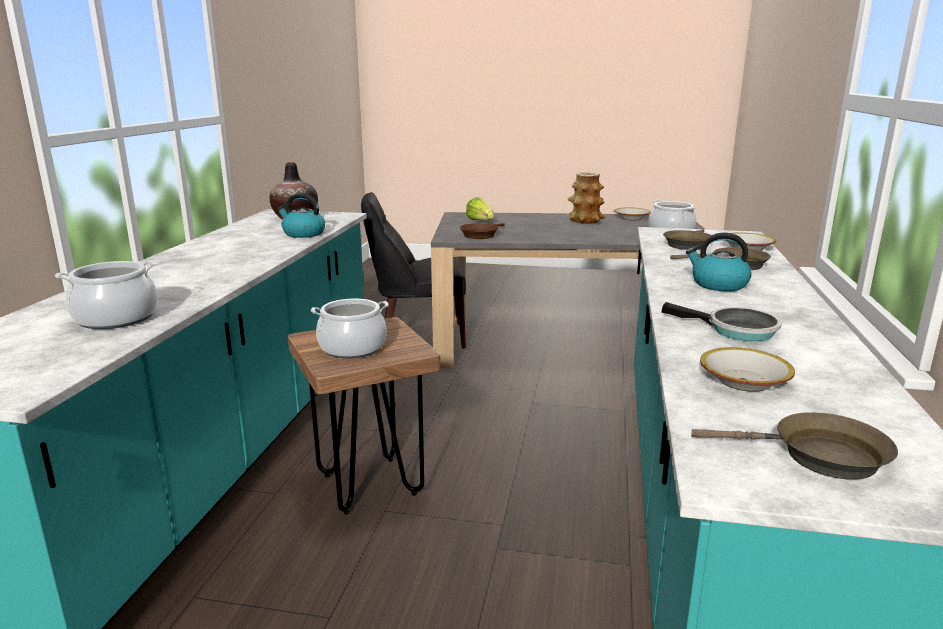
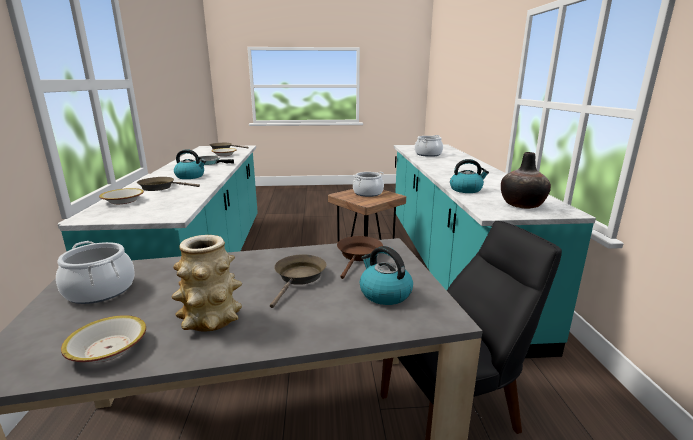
camera: 165 degrees right, 0 degrees up
lettuce [466,197,494,220] -> kettle [360,246,413,305]
brown frying pan [663,229,711,250] -> brown frying pan moved to [270,254,327,308]

